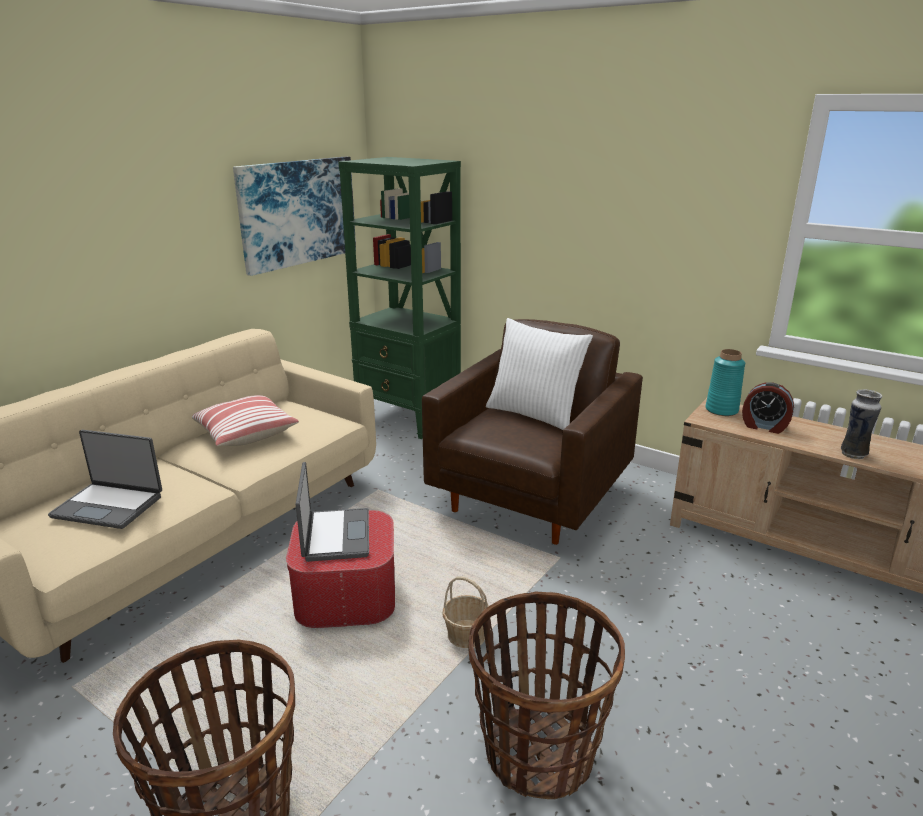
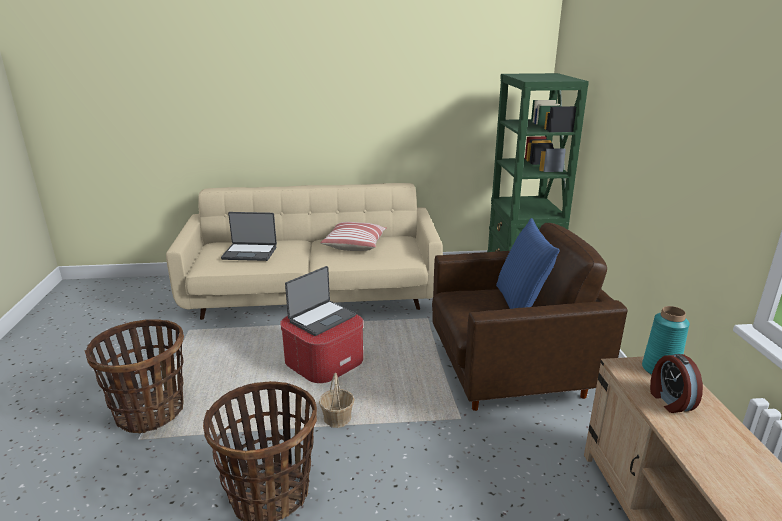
camera: 50 degrees right, 0 degrees up
laptop [48,430,162,529] -> laptop turned 60 degrees counterclockwise [221,212,277,261]
picture [233,157,356,276] -> none
white pillow [486,318,593,430] -> blue pillow [496,218,560,309]
vase [841,389,882,459] -> none

